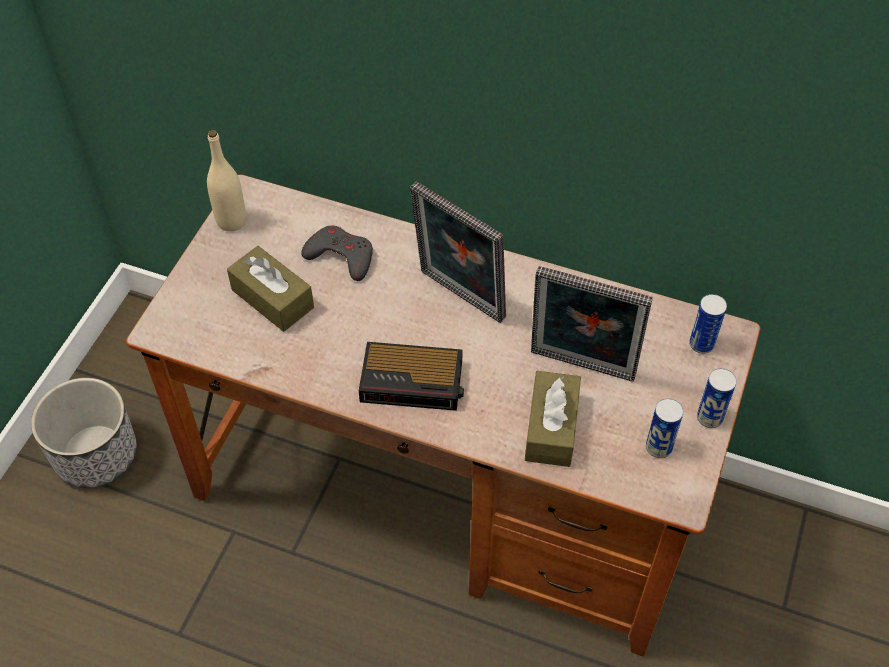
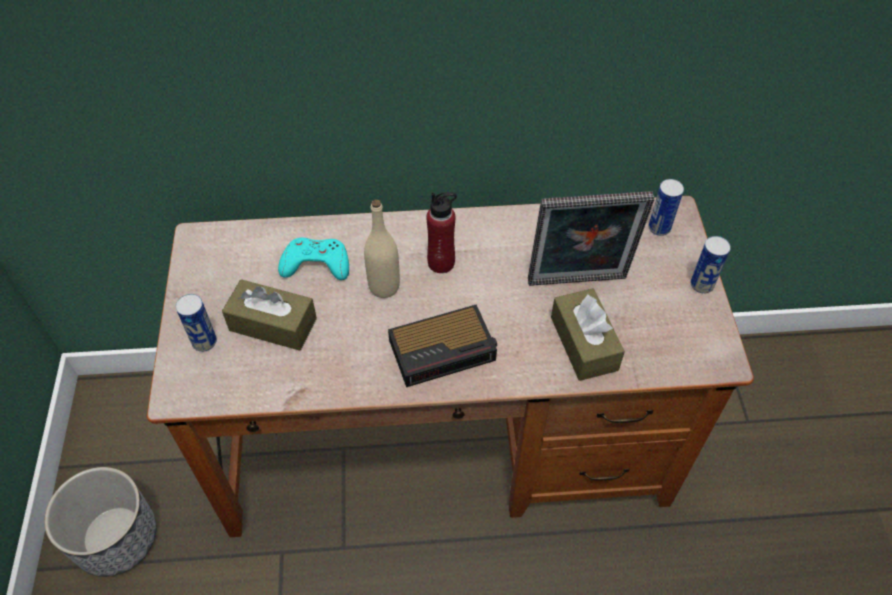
camera: 25 degrees left, 0 degrees up
beige bottle [207,130,246,232] -> beige bottle moved to [364,199,400,298]
grey game controller [301,226,373,281] -> turquoise game controller [278,238,349,280]
picture frame [410,182,506,323] -> red bottle [426,192,457,273]
can [646,398,684,458] -> can moved to [176,294,217,352]

